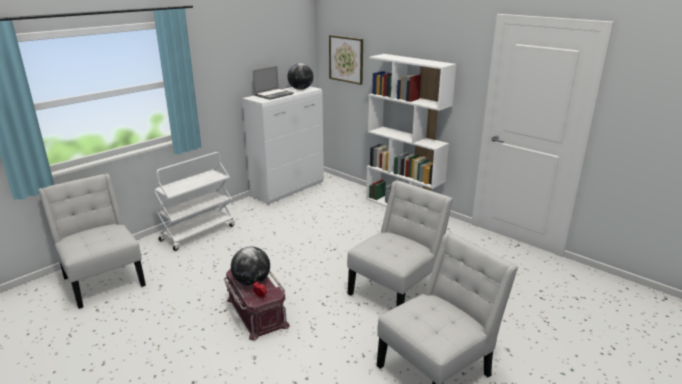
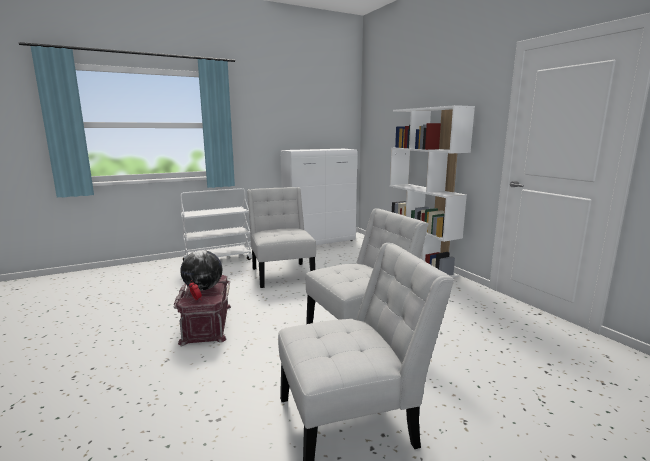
camera: 20 degrees right, 10 degrees down
white chair [38,173,146,309] -> white chair moved to [247,187,316,288]
laptop [253,66,294,100] -> none
globe [287,63,313,90] -> none
picture [329,35,363,85] -> none

